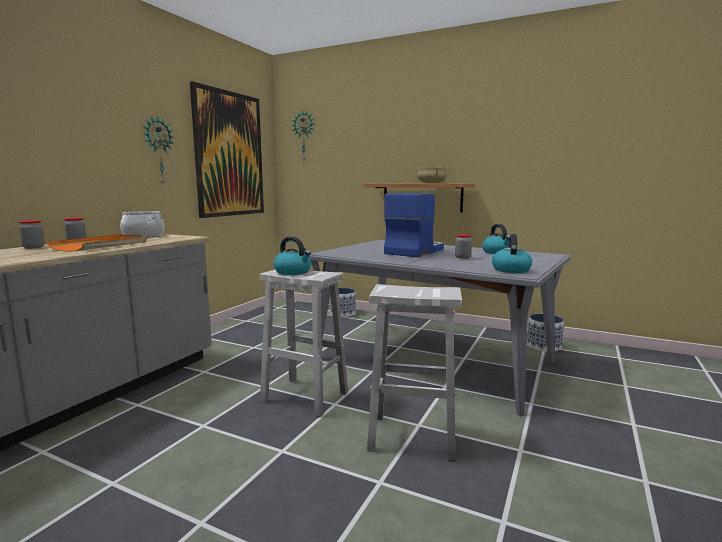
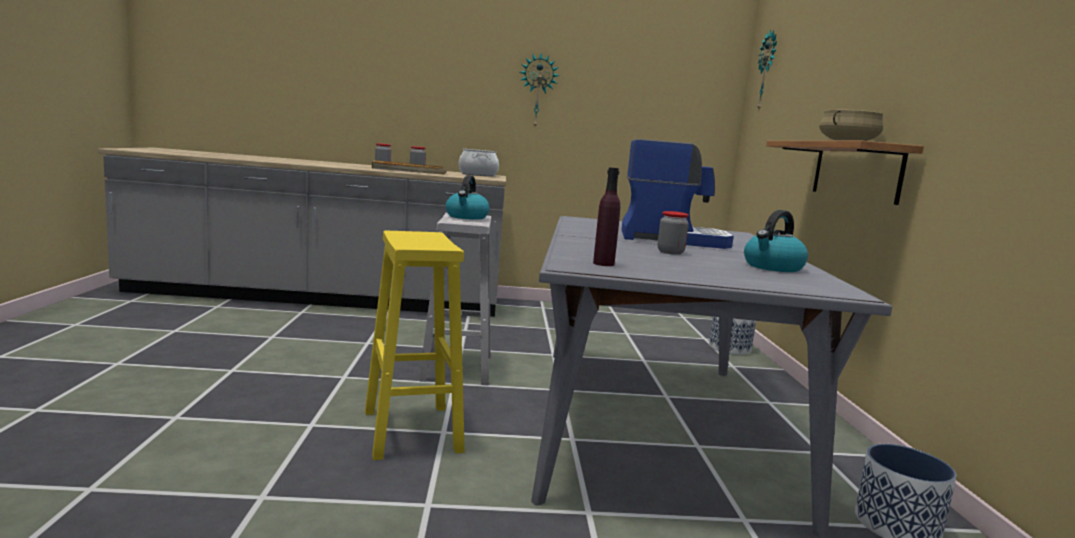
camera: 60 degrees right, 0 degrees up
orange tray [46,234,147,251] -> beige tray [372,160,447,175]
picture [190,81,264,218] -> none
white stool [367,284,462,461] -> yellow stool [365,231,465,460]
kettle [492,234,532,273] -> purple bottle [593,167,620,266]

